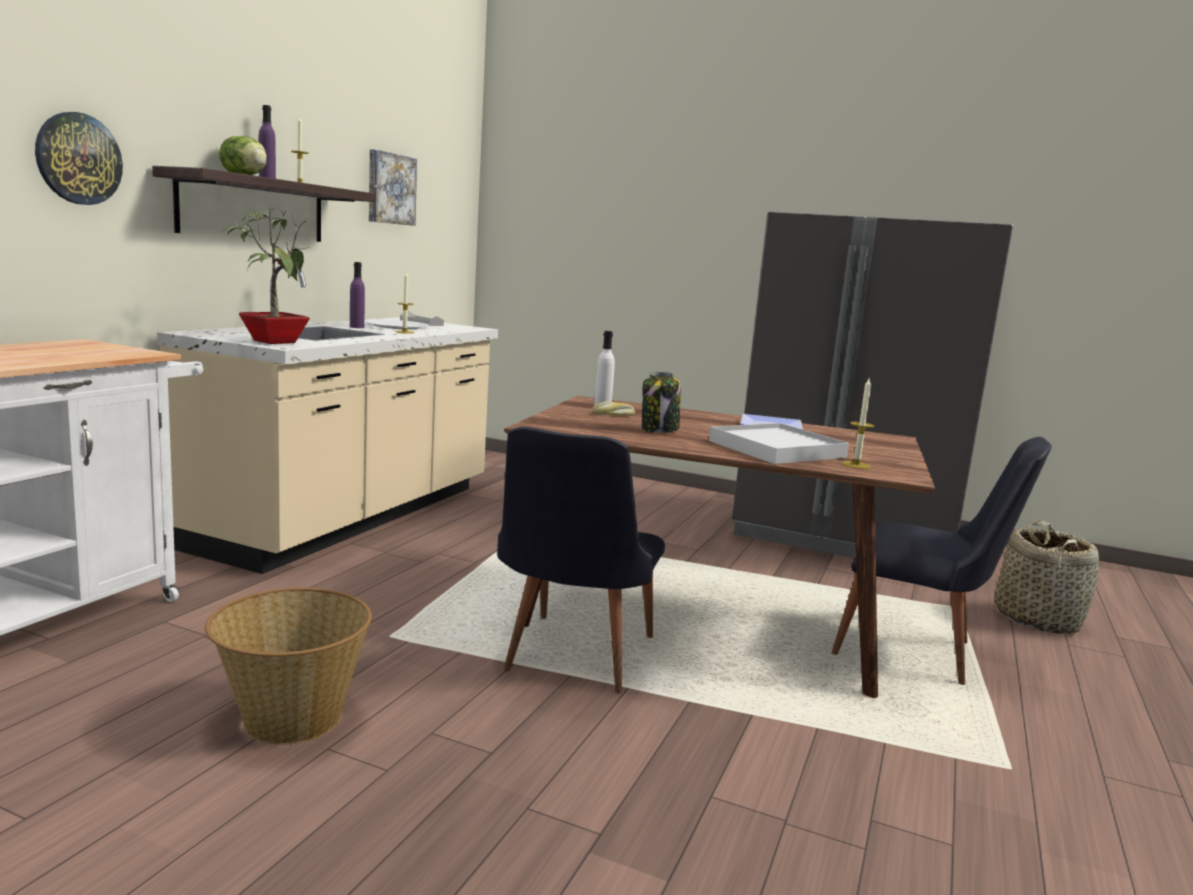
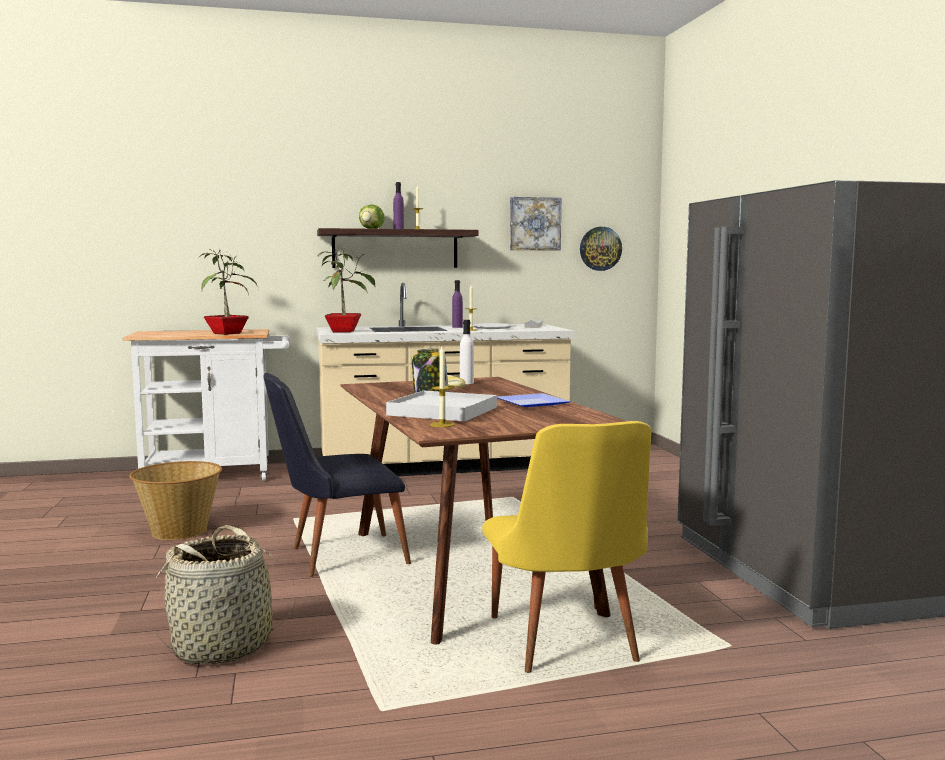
camera: 55 degrees right, 5 degrees down
wall clock [35,112,123,205] -> wall clock moved to [580,227,622,271]
black chair [831,437,1052,685] -> yellow chair [482,421,651,673]
basket [994,521,1099,634] -> basket moved to [155,525,295,664]
none -> potted plant [200,249,258,335]

